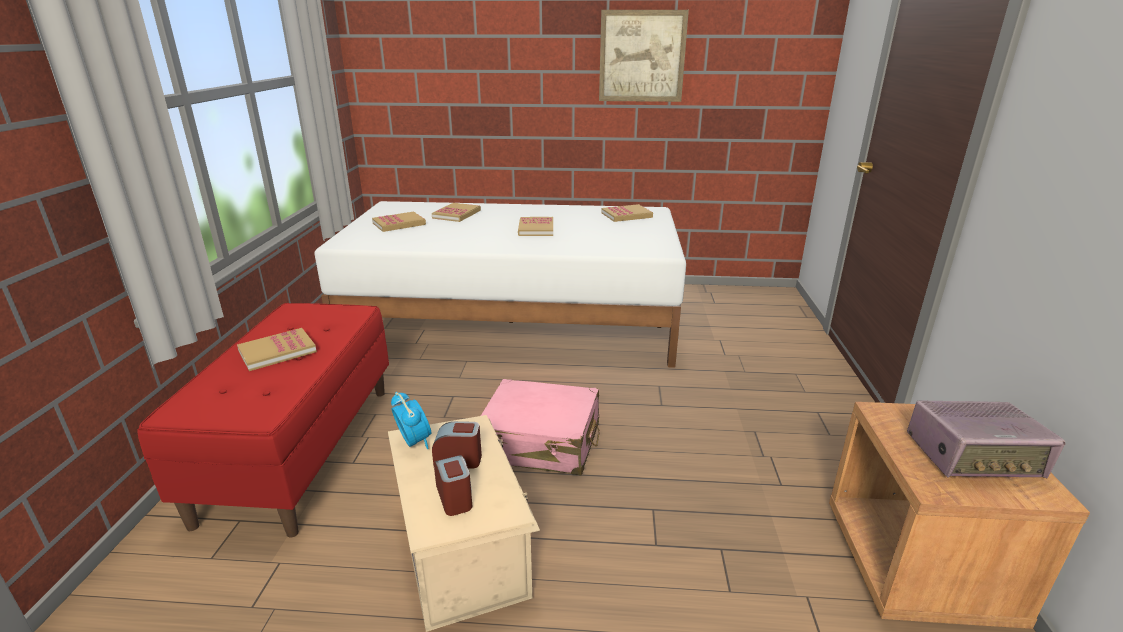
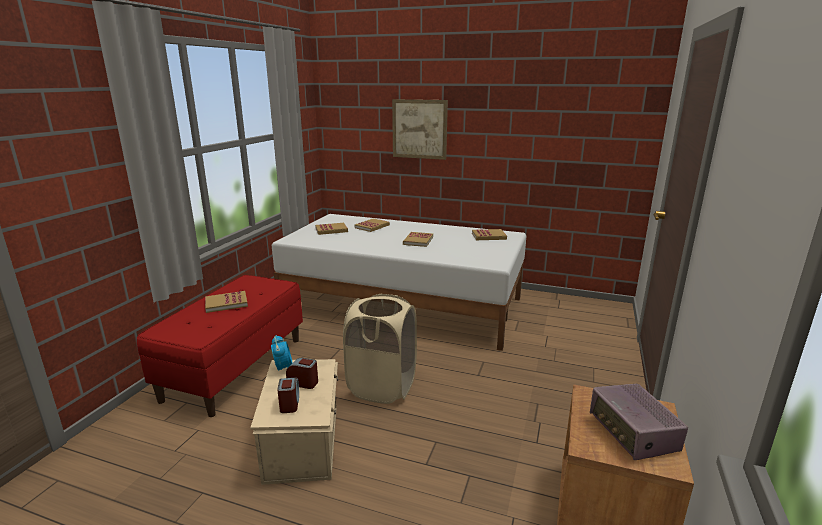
camera: 15 degrees right, 5 degrees down
pink suitcase [481,379,600,475] -> beige laundry basket [343,294,417,404]
picture [599,10,689,102] -> picture moved to [392,99,448,160]
radio [907,401,1065,478] -> radio turned 60 degrees clockwise [590,384,688,460]

